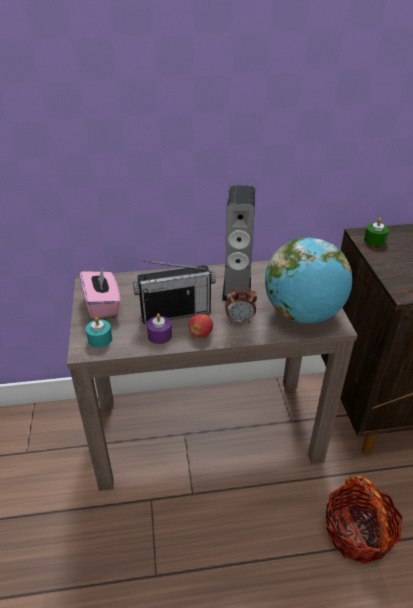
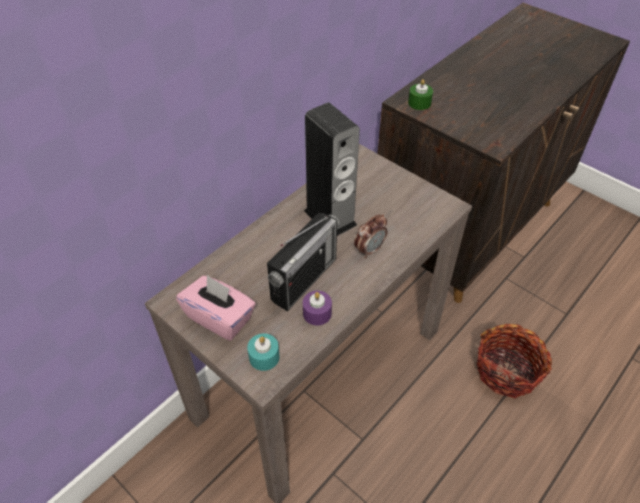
camera: 40 degrees left, 10 degrees up
apple [189,314,213,338] -> none
globe [265,238,352,324] -> none

